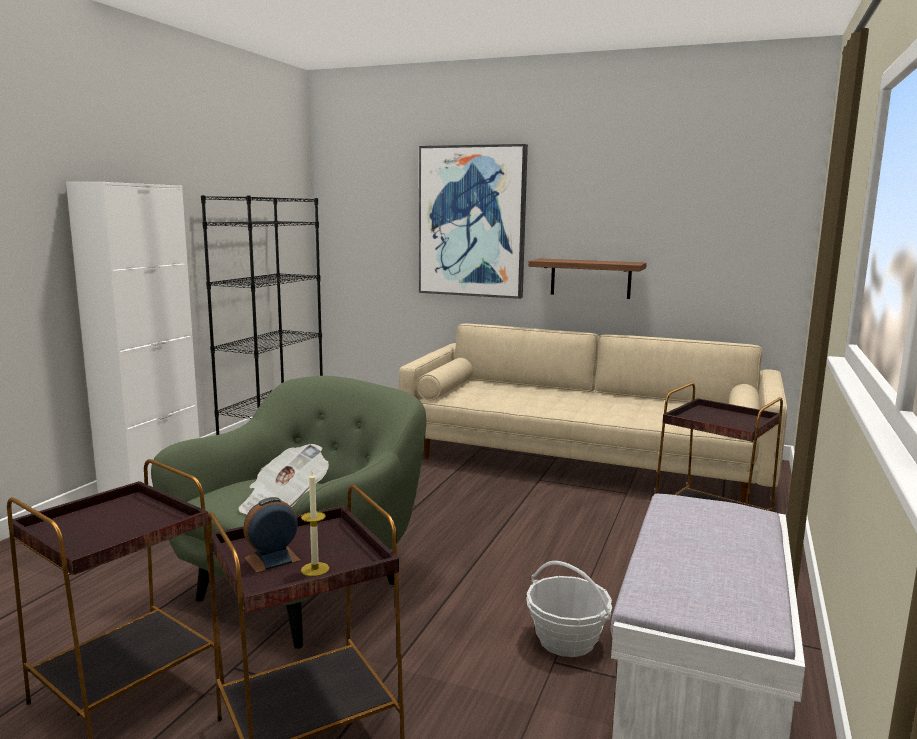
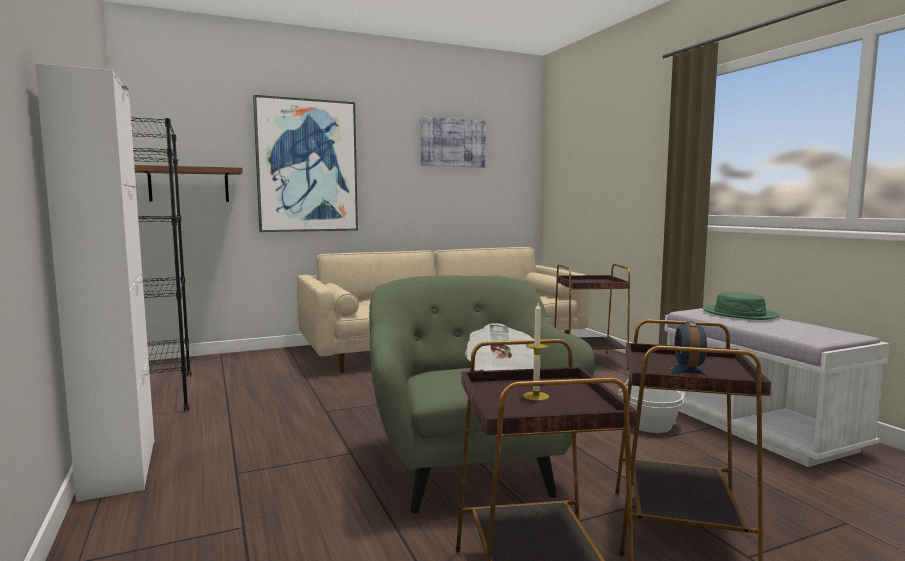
camera: 45 degrees left, 5 degrees down
candle [301,471,329,576] -> candle moved to [523,303,549,401]
shelf [528,258,647,299] -> shelf moved to [134,165,243,202]
none -> picture [420,117,486,168]
none -> green hat [702,292,780,320]

